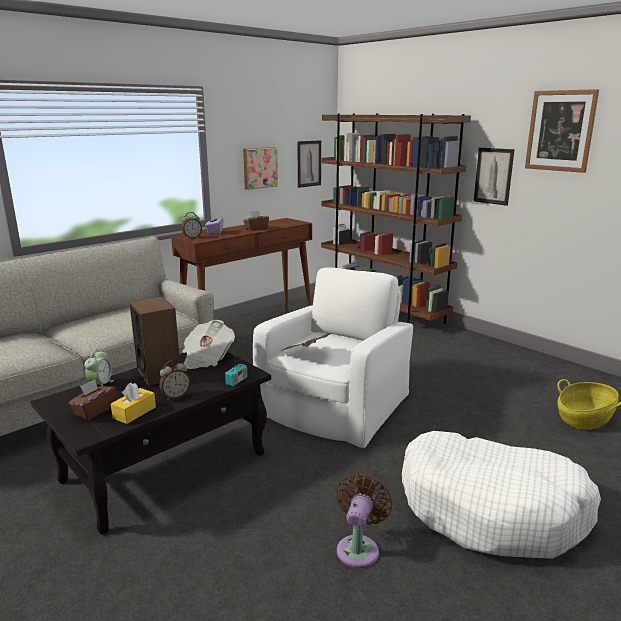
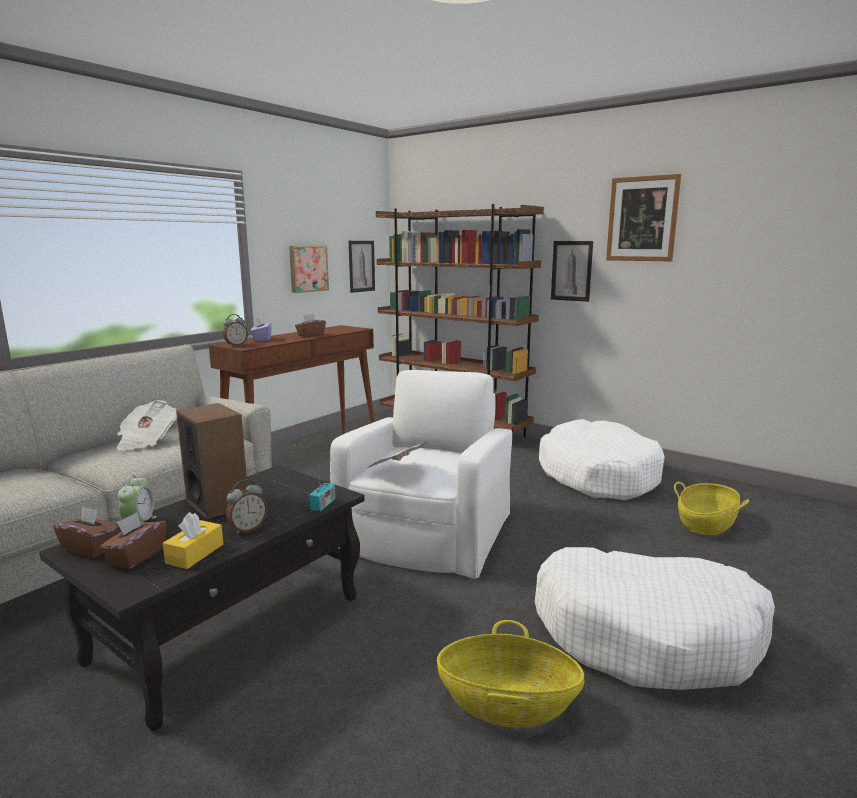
camera: 10 degrees left, 5 degrees down
newspaper [182,320,235,369] -> newspaper moved to [117,400,177,450]
brown fan [336,473,393,568] -> basket [437,620,584,728]
none -> brown tissue box [53,507,120,558]
none -> white dog bed [539,419,665,500]

